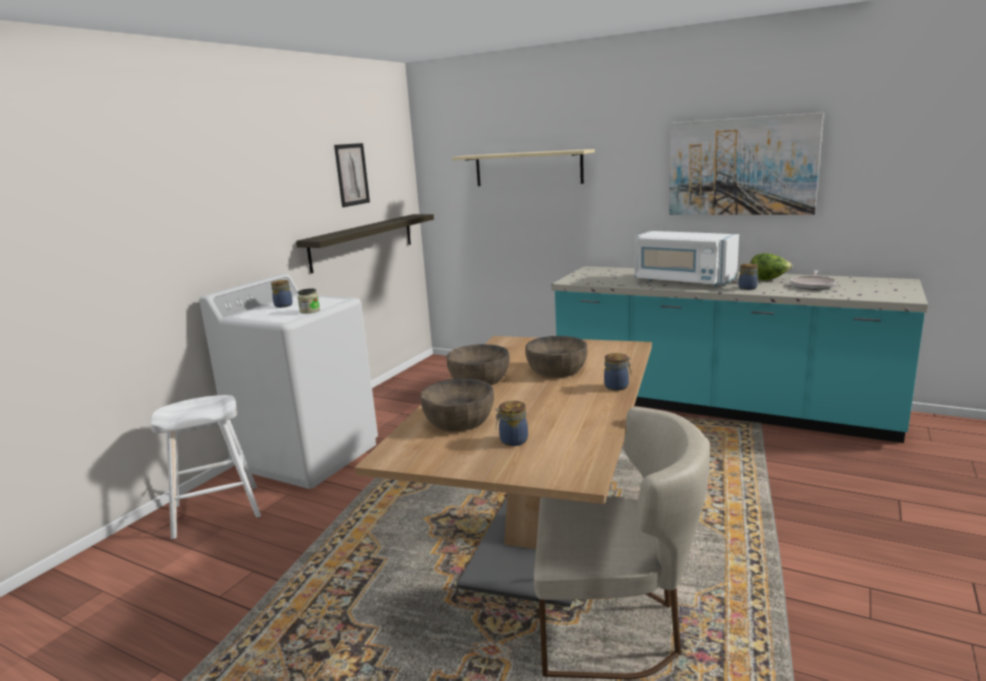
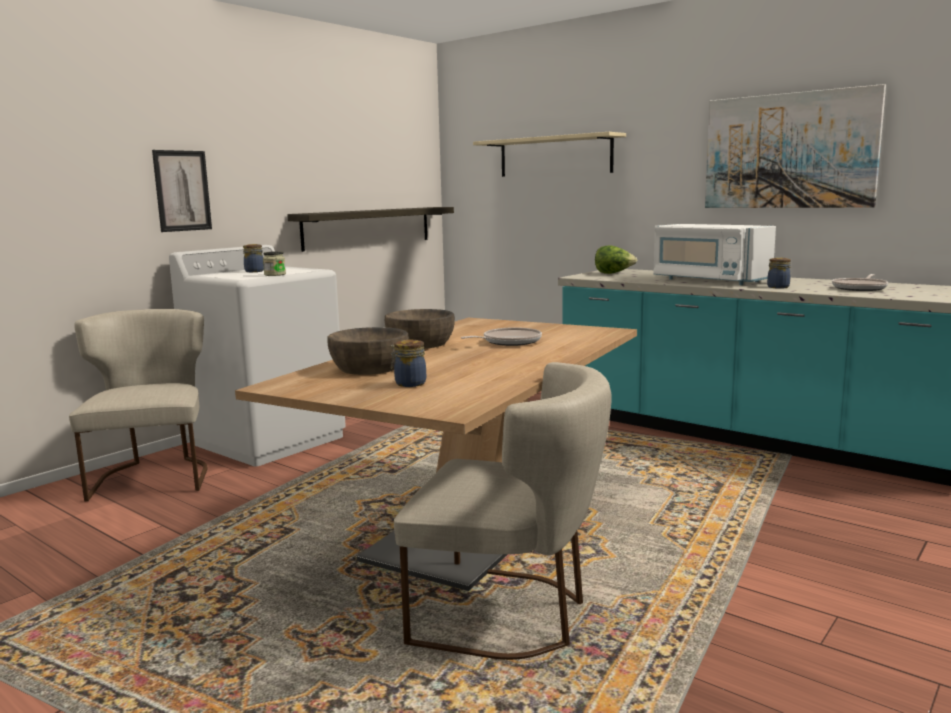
camera: 10 degrees right, 5 degrees down
white stool [151,395,261,539] -> beige chair [69,309,208,501]
picture [334,143,370,207] -> picture moved to [152,150,212,232]
brown bowl [525,336,587,378] -> frying pan [461,327,542,346]
jar [604,353,631,391] -> none
lettuce [750,253,793,280] -> lettuce moved to [595,246,637,274]

